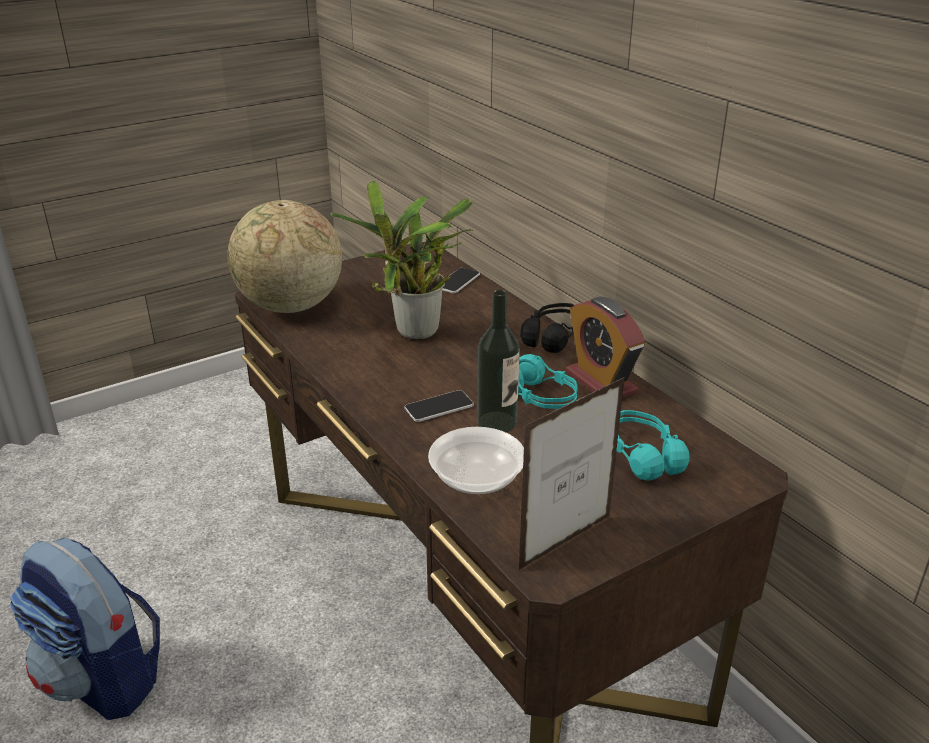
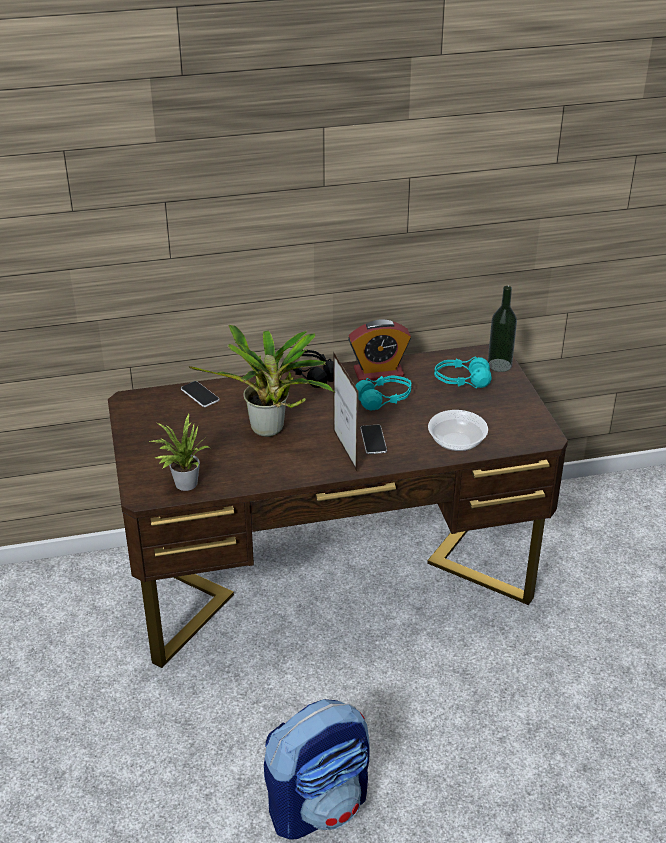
camera: 70 degrees left, 5 degrees up
globe [227,200,342,313] -> potted plant [149,414,210,491]
bottle [477,290,520,432] -> bottle moved to [488,286,517,372]
picture frame [519,377,625,570] -> picture frame moved to [333,351,359,471]

